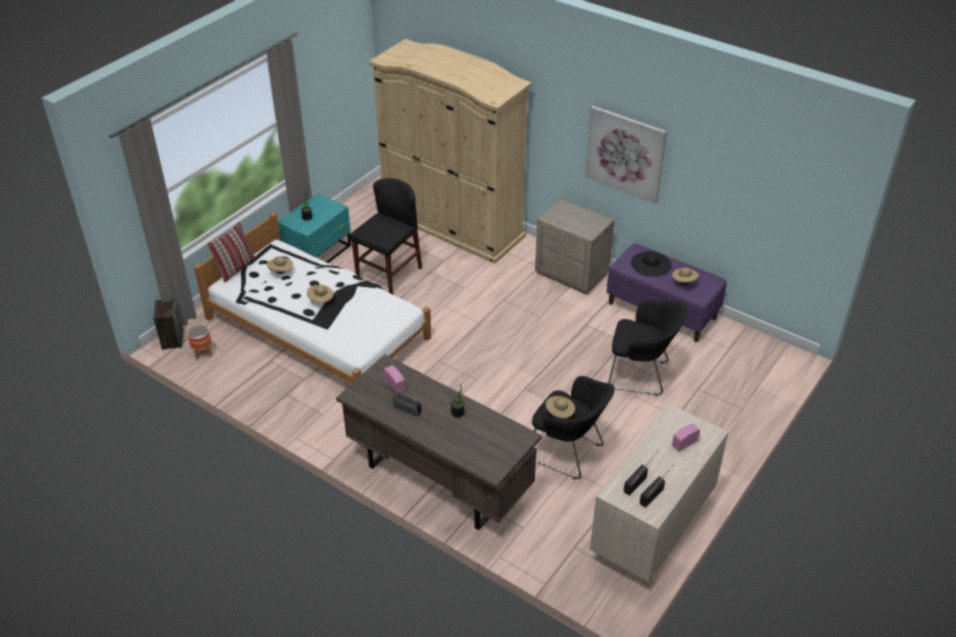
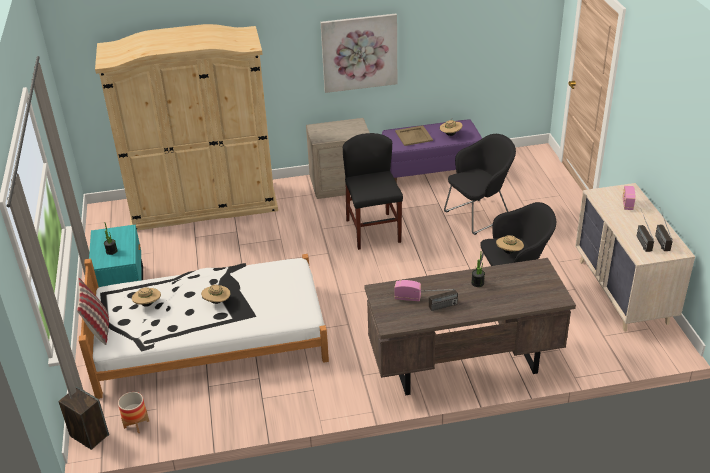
camera: 45 degrees left, 5 degrees down
black chair [350,178,422,294] -> black chair moved to [343,133,403,250]
black hat [631,251,672,277] -> beige tray [395,125,433,146]

